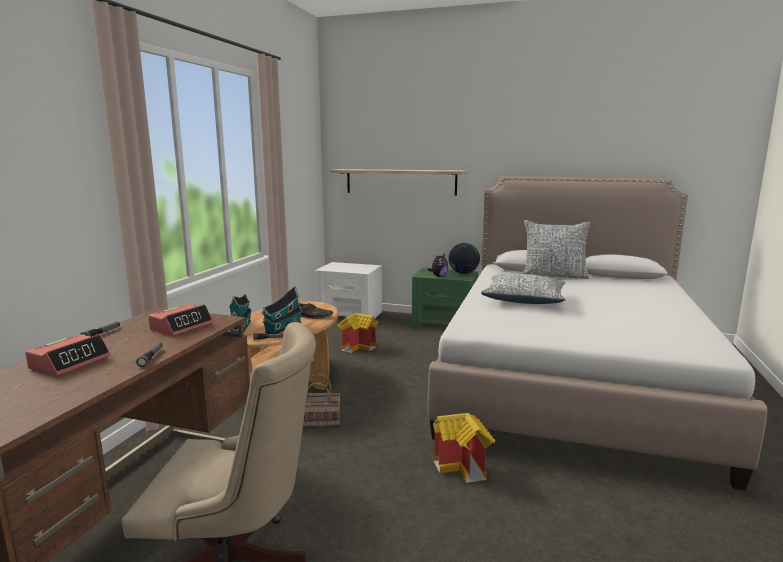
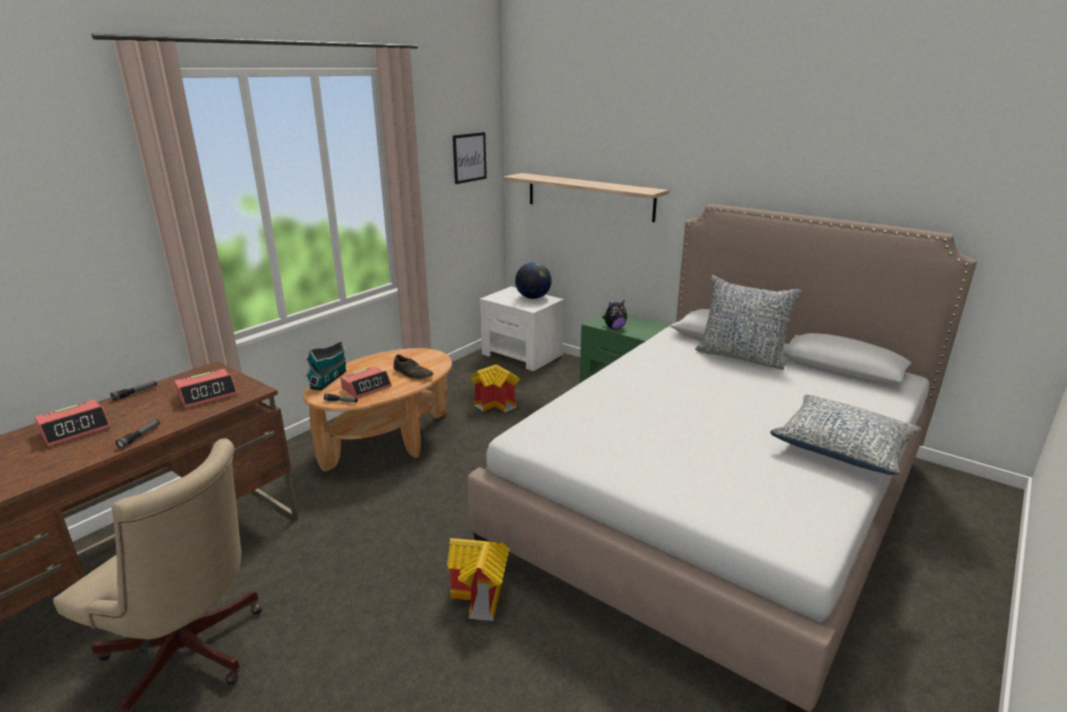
camera: 20 degrees right, 10 degrees up
toy house [262,286,302,334] -> alarm clock [341,366,392,398]
basket [303,373,340,427] -> none
globe [449,243,480,274] -> globe moved to [515,262,552,299]
pillow [481,274,566,304] -> pillow moved to [770,395,921,475]
none -> picture [453,132,487,184]

